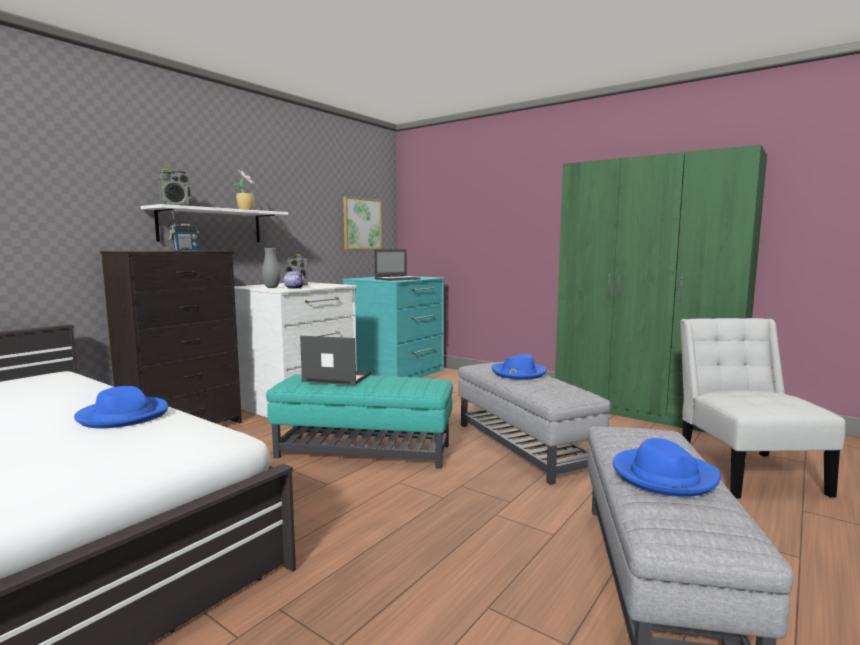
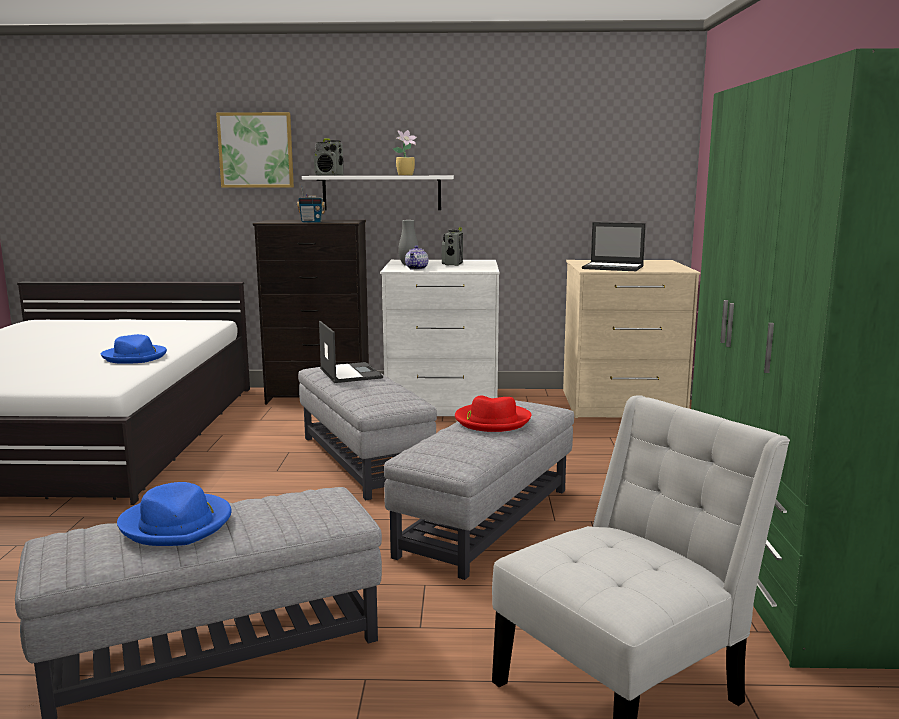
camera: 55 degrees right, 5 degrees up
turquoise ottoman [266,374,453,469] -> grey ottoman [298,367,437,500]
turquoise dresser [342,276,445,378] -> beige dresser [563,260,700,418]
picture [343,196,382,249] -> picture moved to [216,112,294,188]
blue hat [492,354,547,380] -> red hat [455,396,532,432]

